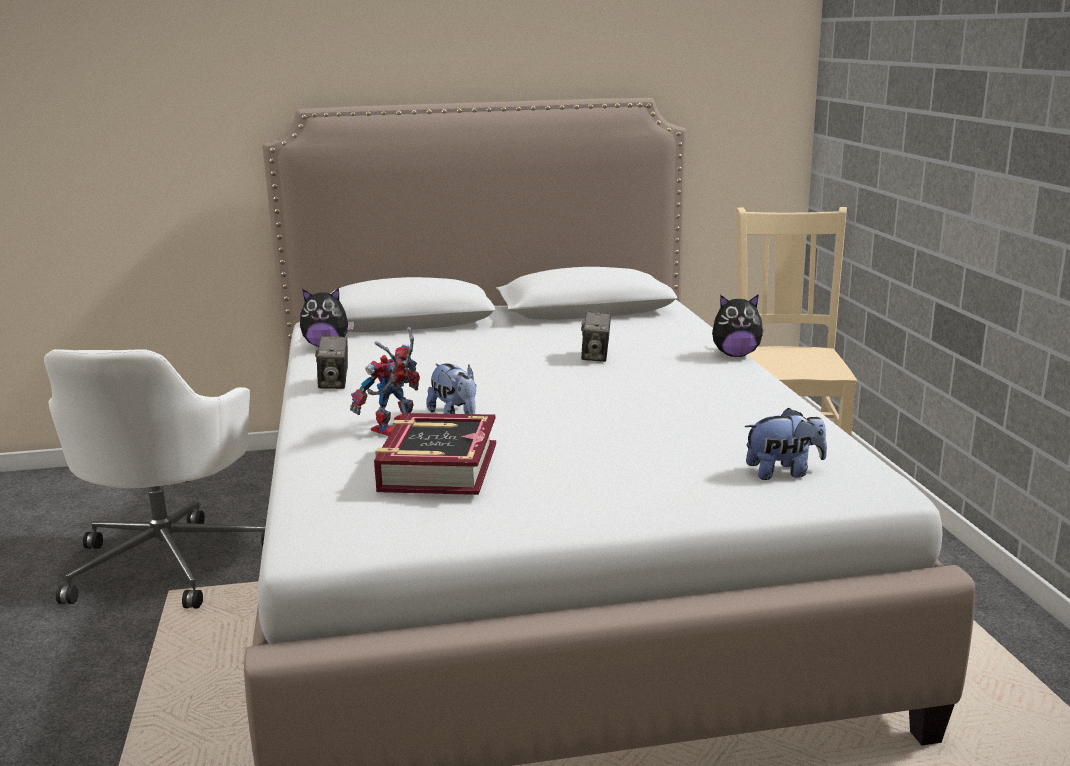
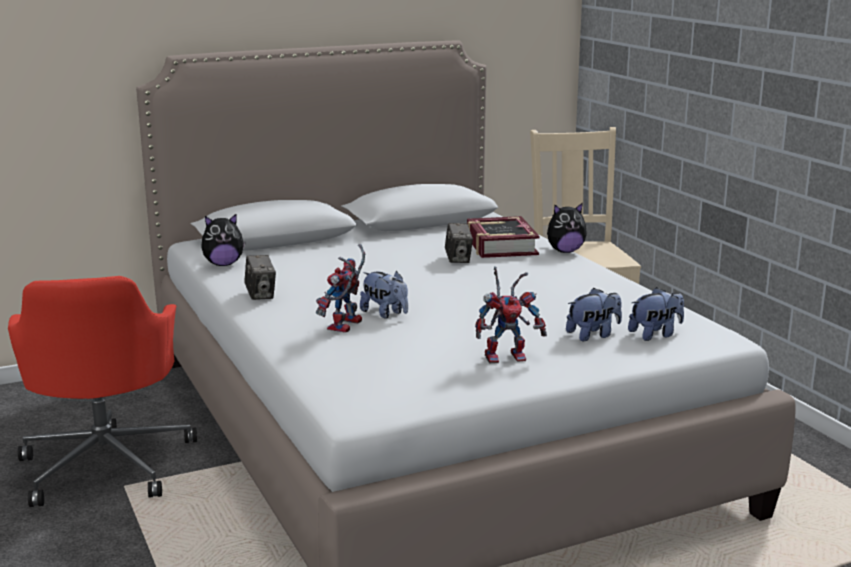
camera: 15 degrees left, 0 degrees up
white office chair [44,349,266,609] -> red office chair [8,276,197,507]
book [374,413,496,495] -> book moved to [467,216,540,258]
none -> toy robot [475,266,547,364]
none -> plush toy [566,288,622,341]

